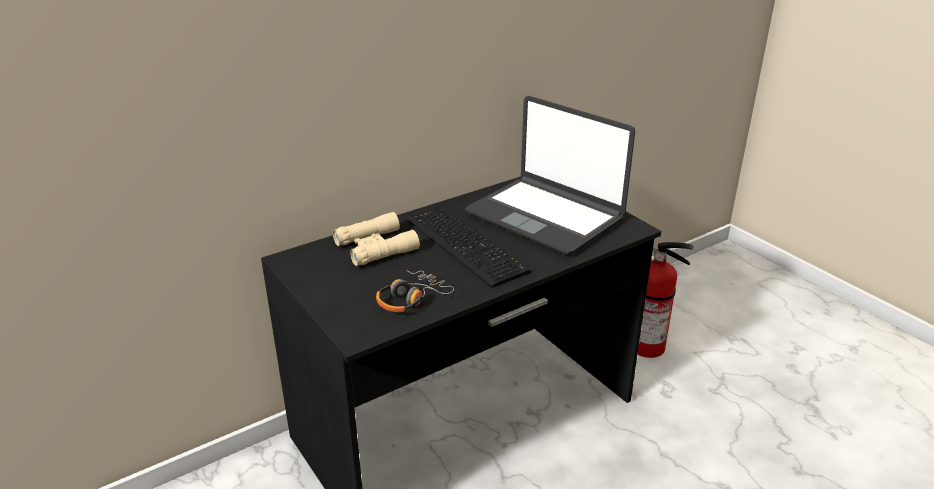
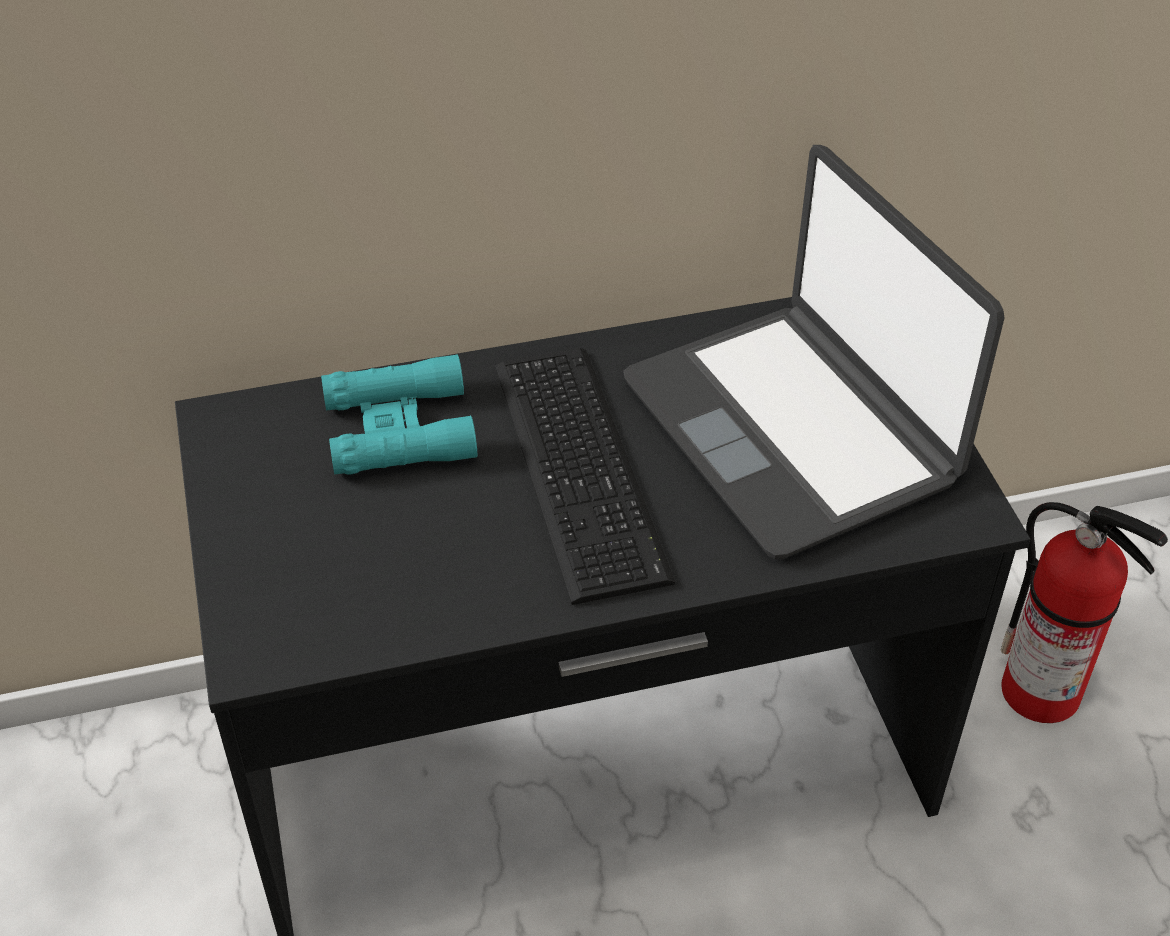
camera: 20 degrees right, 15 degrees up
beige binoculars [333,212,420,266] -> turquoise binoculars [321,355,478,475]
headphones [376,270,454,312] -> none

